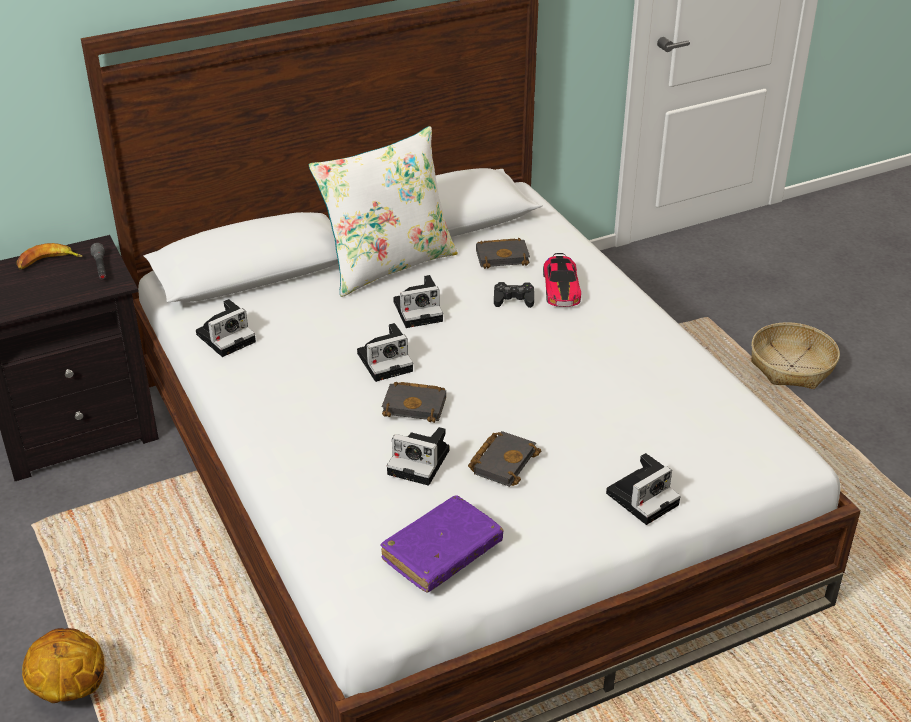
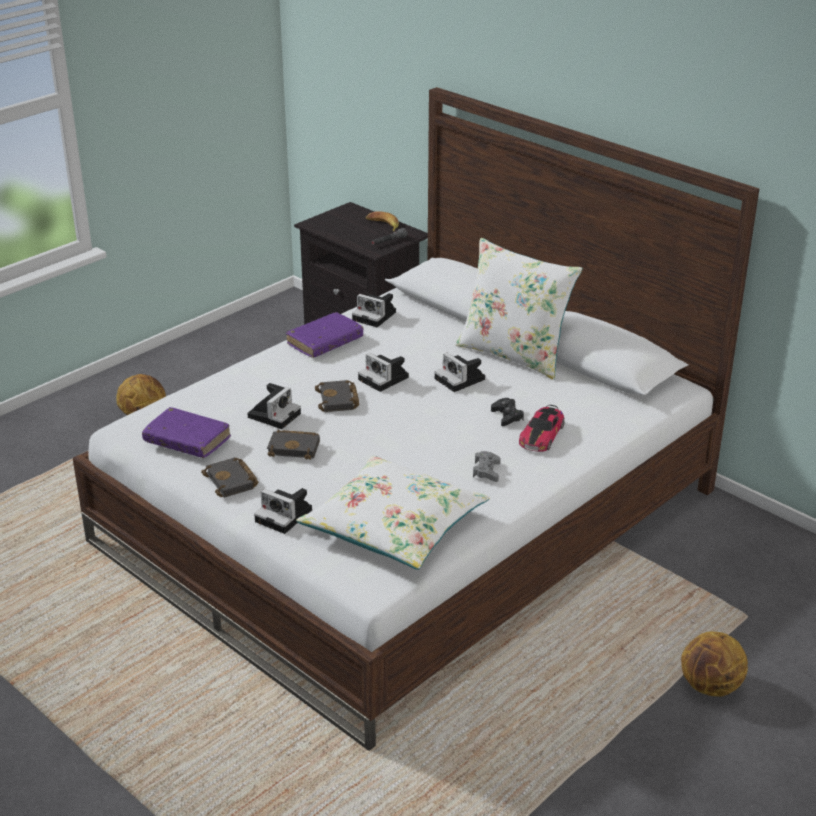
camera: 70 degrees right, 5 degrees down
camera [387,427,449,486] -> camera turned 150 degrees counterclockwise [248,383,301,429]
black book [476,238,530,269] -> black book moved to [201,458,259,498]
toy car [543,253,581,307] -> toy car turned 45 degrees counterclockwise [519,405,565,452]
basket [751,322,840,389] -> basketball [681,632,748,697]
none -> purple book [286,312,364,358]
none -> white pillow [296,456,490,570]
none -> grey game controller [473,451,501,482]

